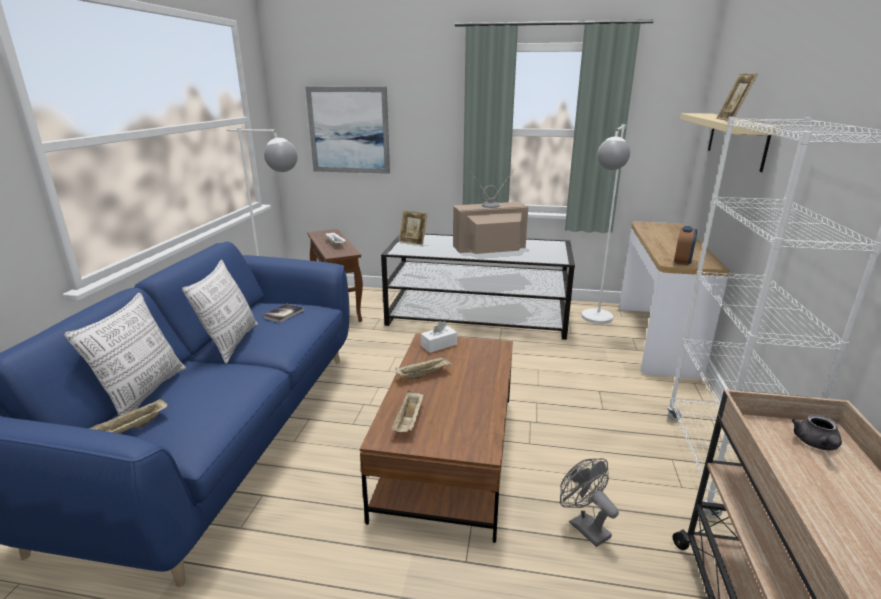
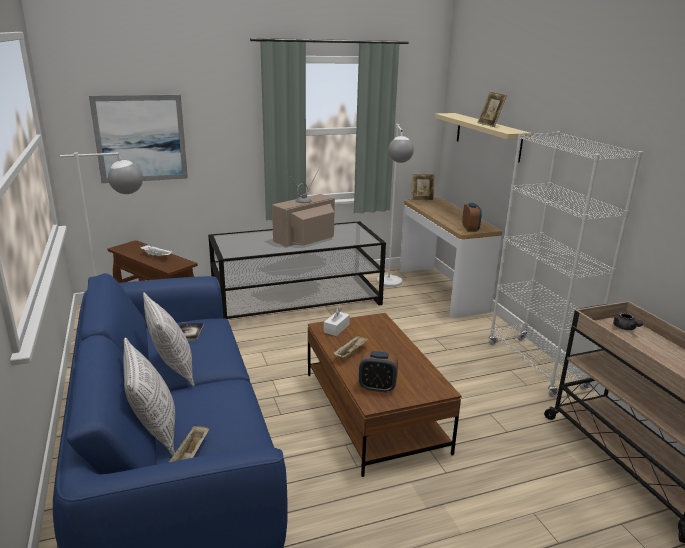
camera: 30 degrees left, 0 degrees up
beige tray [391,390,424,432] -> alarm clock [359,351,398,393]
picture frame [399,210,428,246] -> picture frame moved to [411,174,435,201]
grey fan [560,458,619,547] -> none

